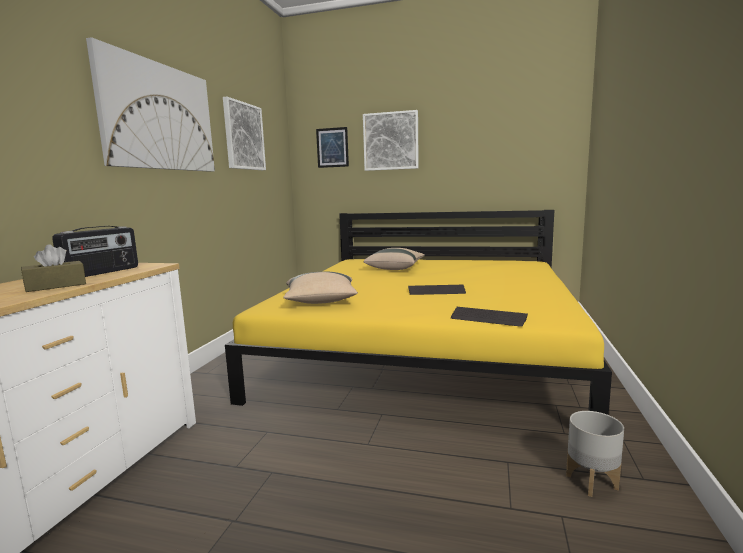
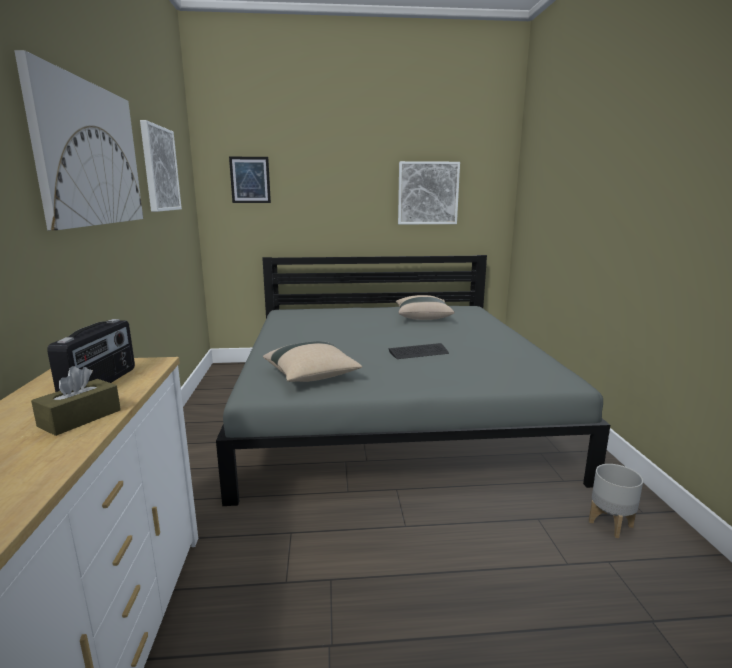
camera: 20 degrees left, 5 degrees up
yellow bed [225,210,612,415] -> grey bed [216,255,610,506]
picture [363,110,419,171] -> picture moved to [398,161,460,224]
beige pillow [364,248,425,270] -> beige pillow moved to [396,295,455,320]
keyboard [451,307,528,327] -> none

